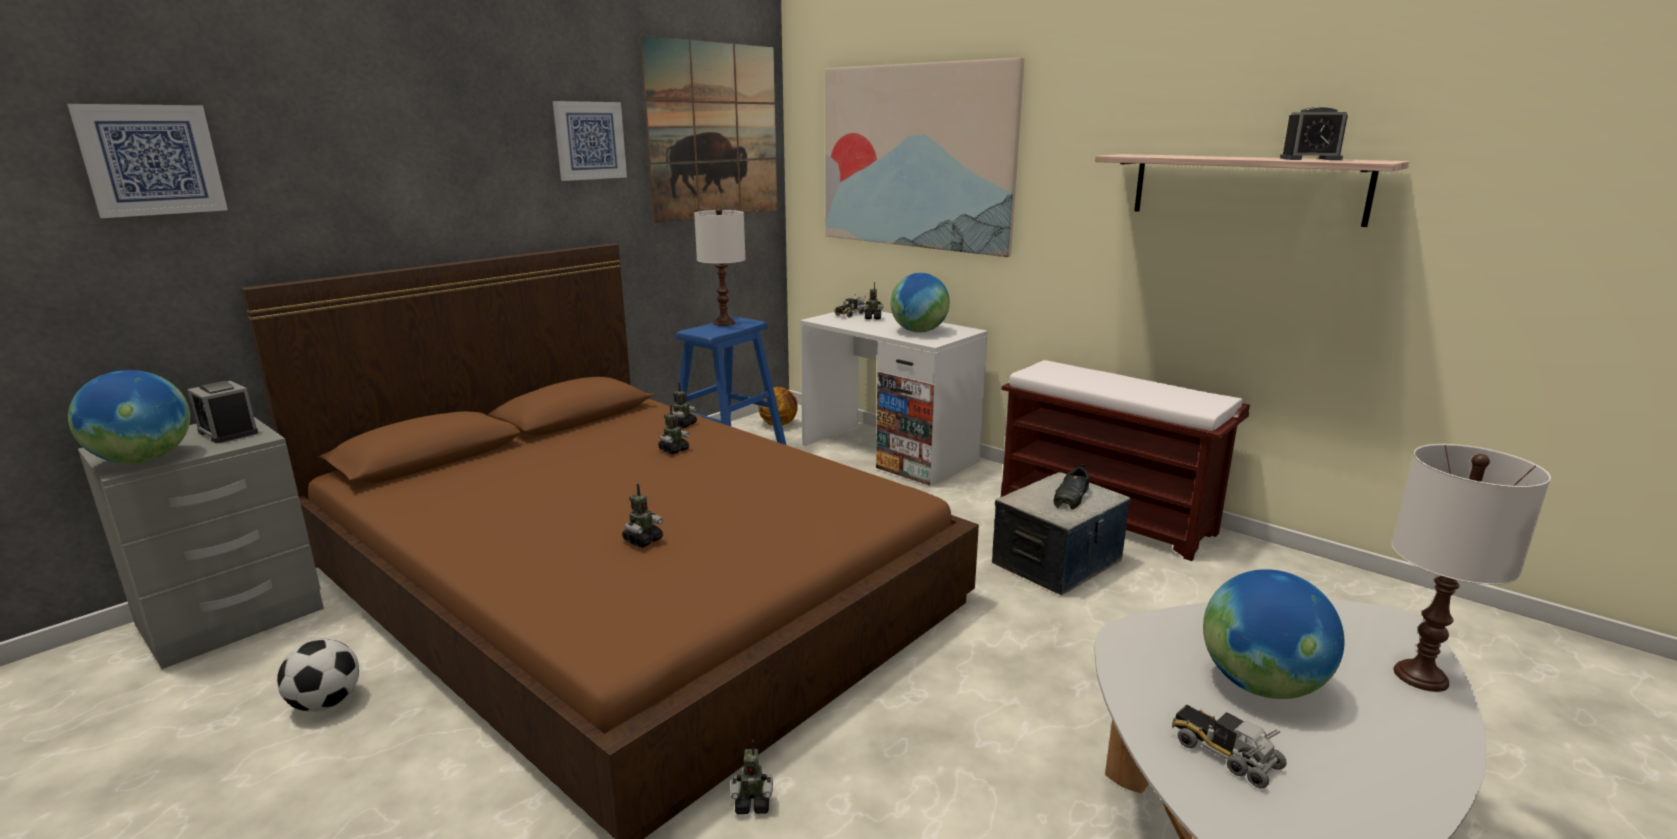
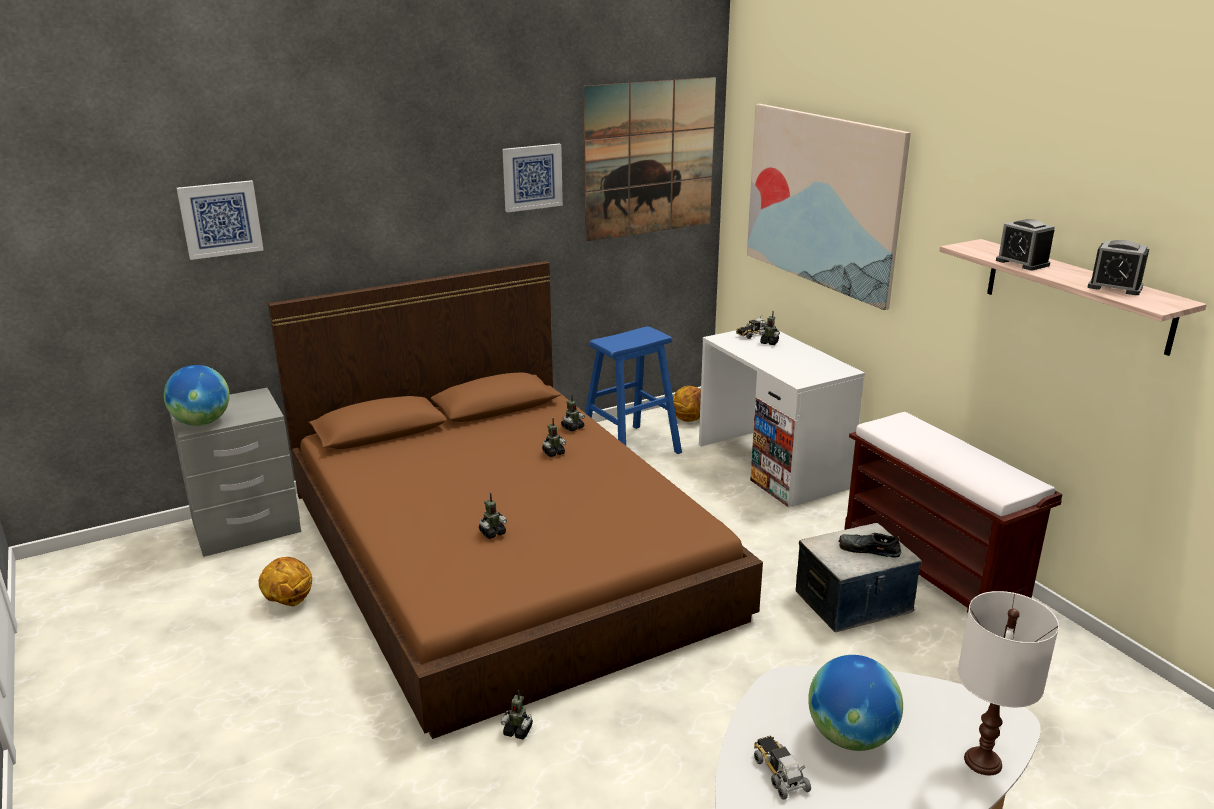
camera: 20 degrees right, 5 degrees up
alarm clock [187,381,258,443] -> alarm clock moved to [996,219,1055,270]
football [277,639,359,712] -> basketball [259,557,312,606]
white table lamp [694,208,745,326] -> none
globe [890,273,950,333] -> none
black shoe [1053,464,1090,509] -> black shoe turned 60 degrees clockwise [838,533,901,558]

